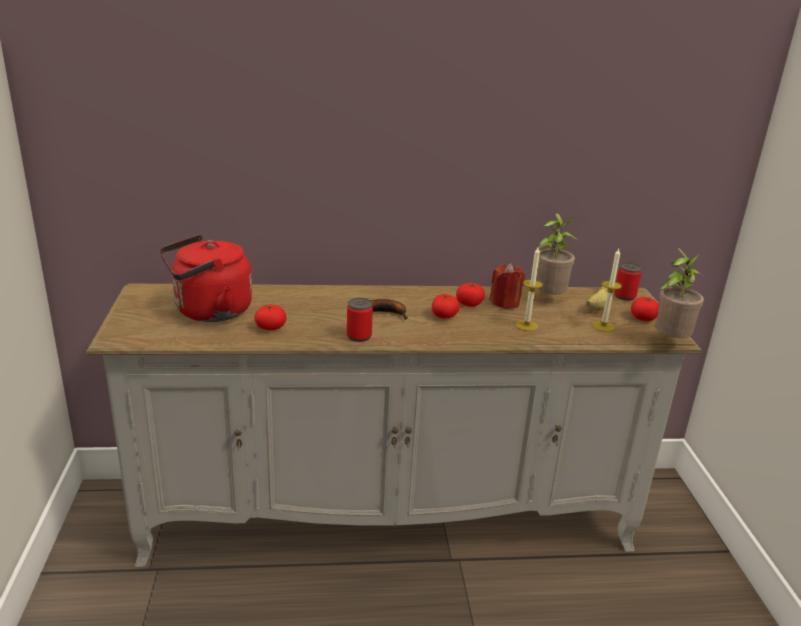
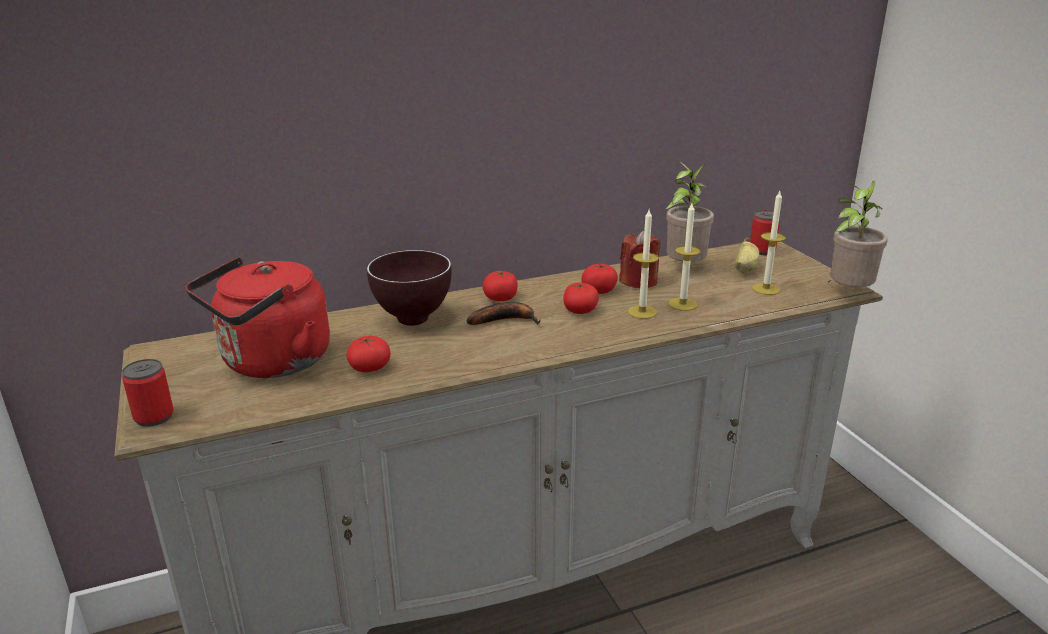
camera: 15 degrees left, 0 degrees up
can [347,298,373,342] -> can moved to [122,359,174,427]
tomato [631,297,659,321] -> tomato moved to [483,271,518,301]
none -> brown bowl [367,250,452,326]
none -> candle [628,210,659,319]

